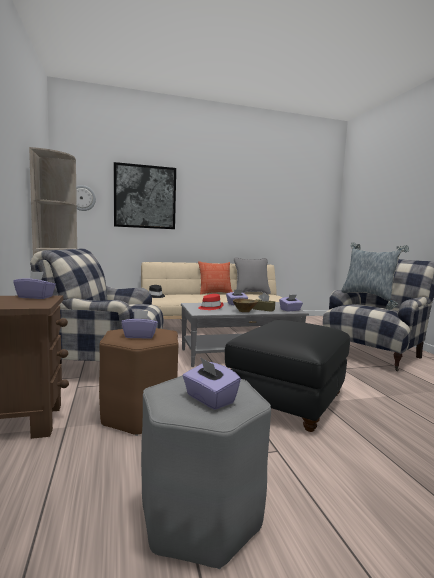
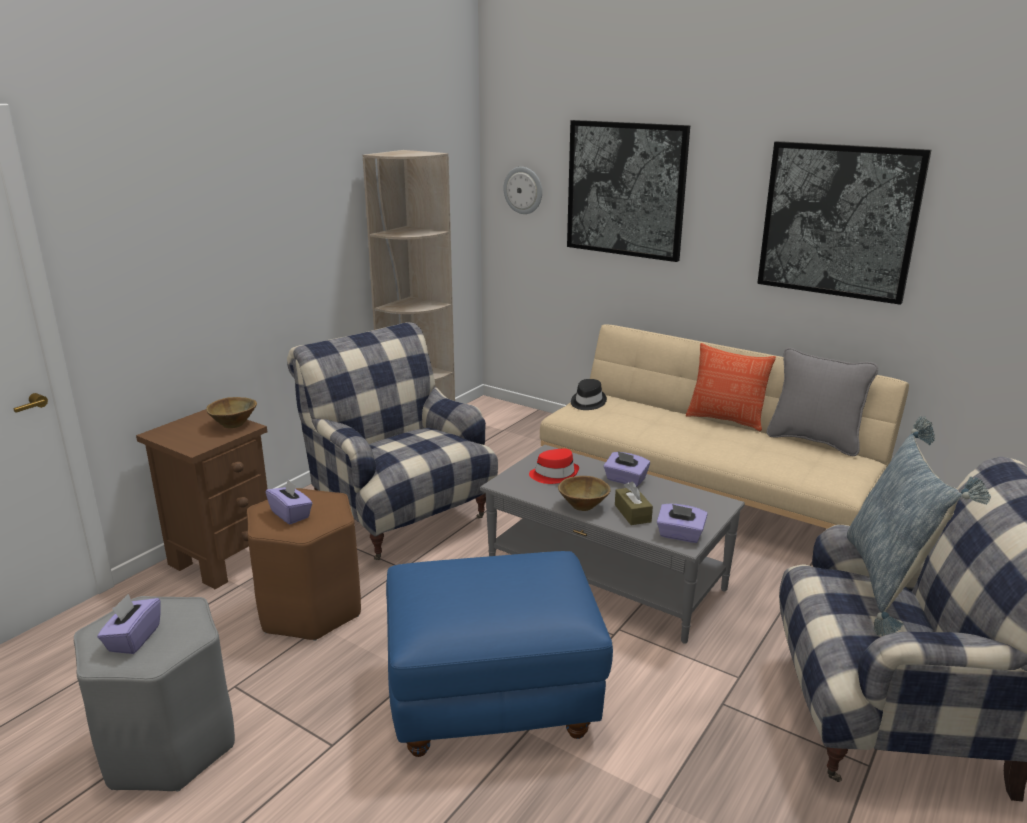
camera: 50 degrees right, 15 degrees up
purple tissue box [13,271,56,299] -> brown bowl [206,397,257,428]
black ottoman [225,320,350,432] -> blue ottoman [386,551,613,757]
none -> picture [757,141,931,305]

